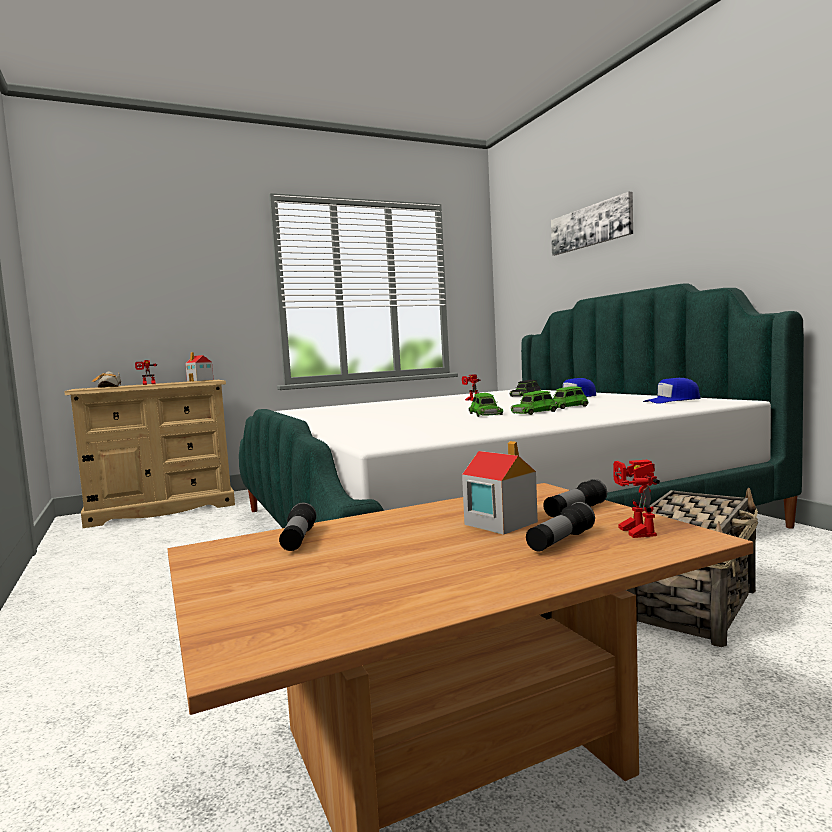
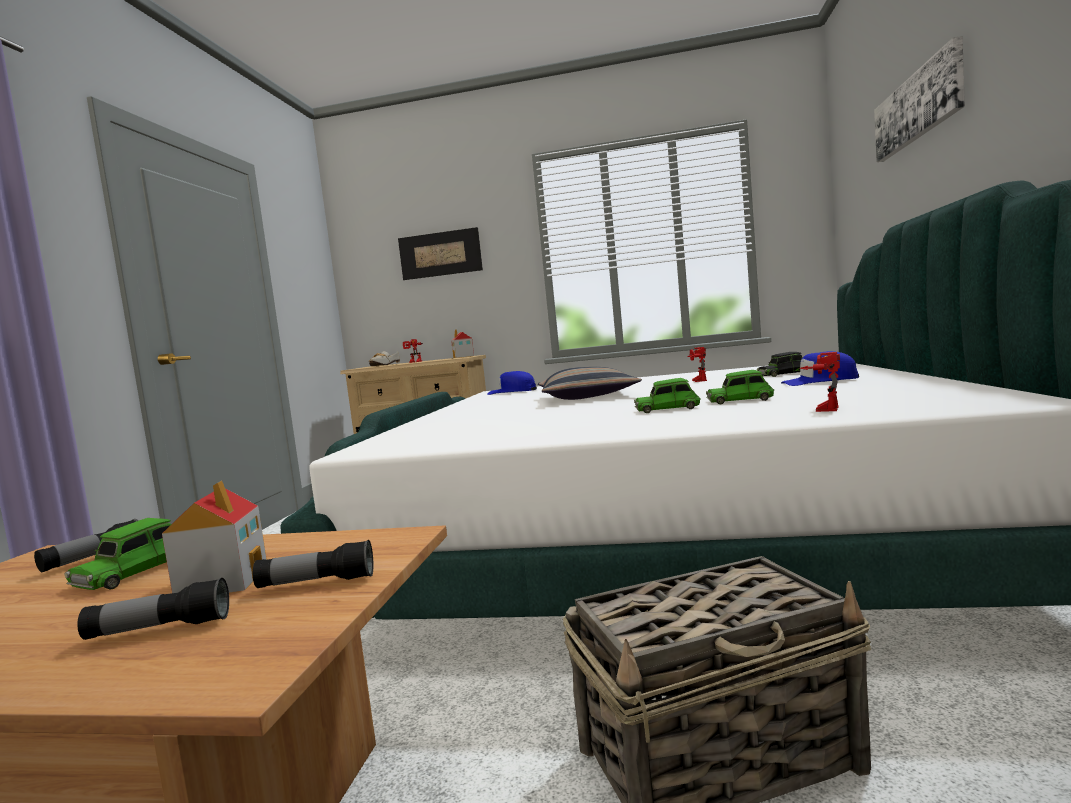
camera: 35 degrees right, 0 degrees up
green toy car [469,393,503,417] -> green toy car moved to [64,518,171,590]
toy robot [613,460,660,538] -> toy robot moved to [800,352,840,412]
blue cap [643,378,700,404] -> blue cap moved to [487,371,537,395]
none -> picture [398,227,483,280]
none -> pillow [538,367,642,400]

